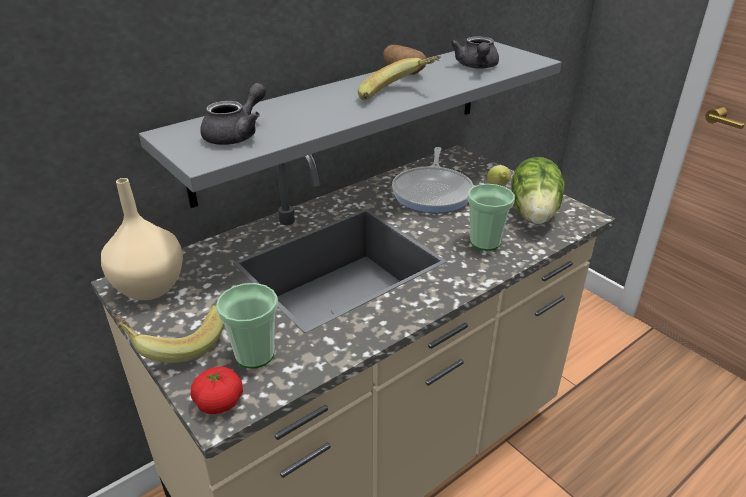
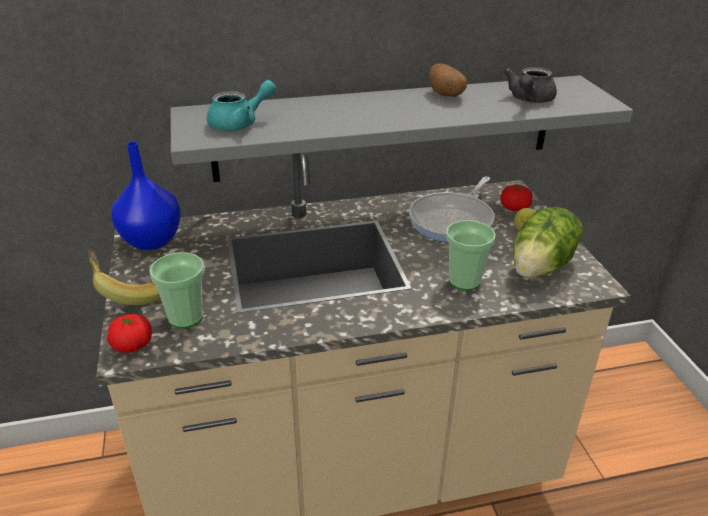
camera: 25 degrees right, 0 degrees up
beige vase [101,178,183,300] -> blue vase [111,142,181,250]
grey teapot [200,83,266,145] -> turquoise teapot [207,80,276,131]
banana [358,56,441,100] -> none
none -> tomato [500,185,533,211]

